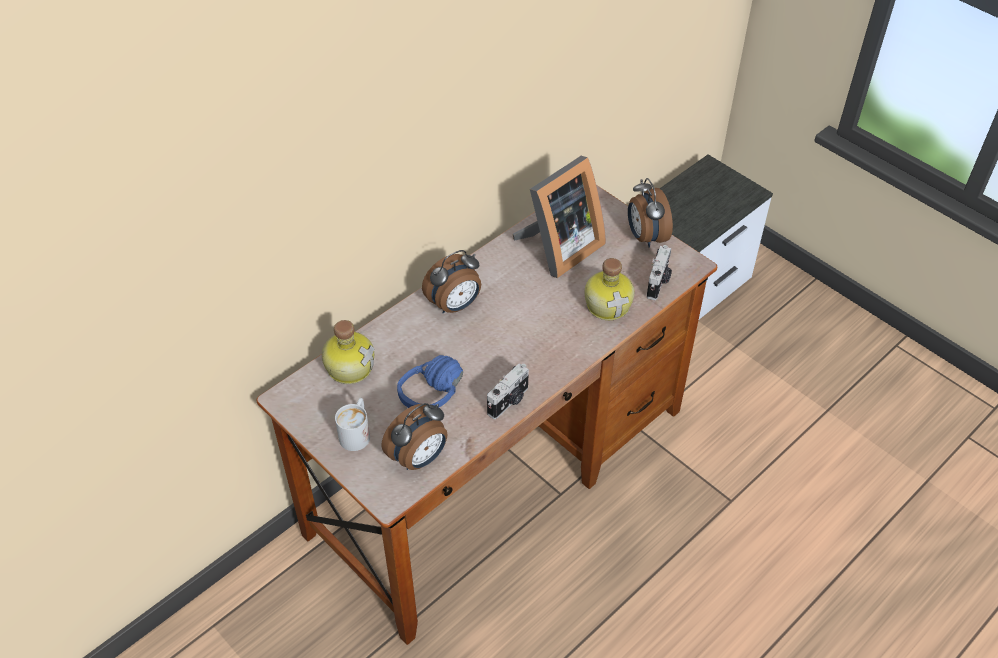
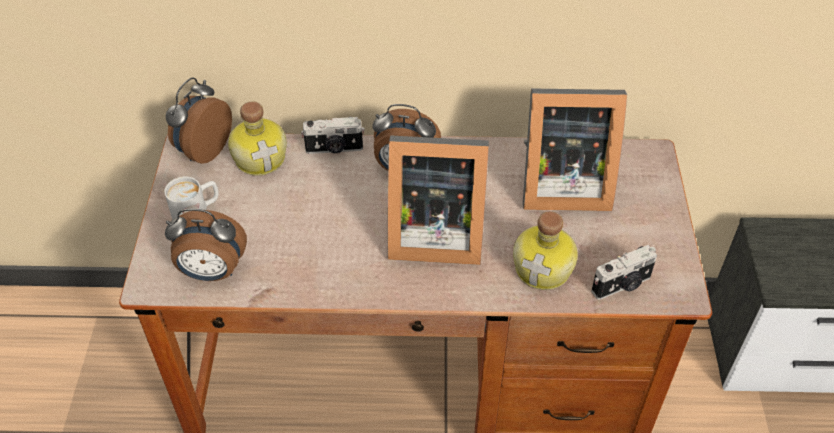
camera: 45 degrees right, 0 degrees up
blue headphones [397,355,463,408] -> none
camera [487,363,529,419] -> camera moved to [301,117,365,154]
alarm clock [628,178,673,248] -> alarm clock moved to [166,77,232,164]
none -> picture frame [388,135,489,265]

